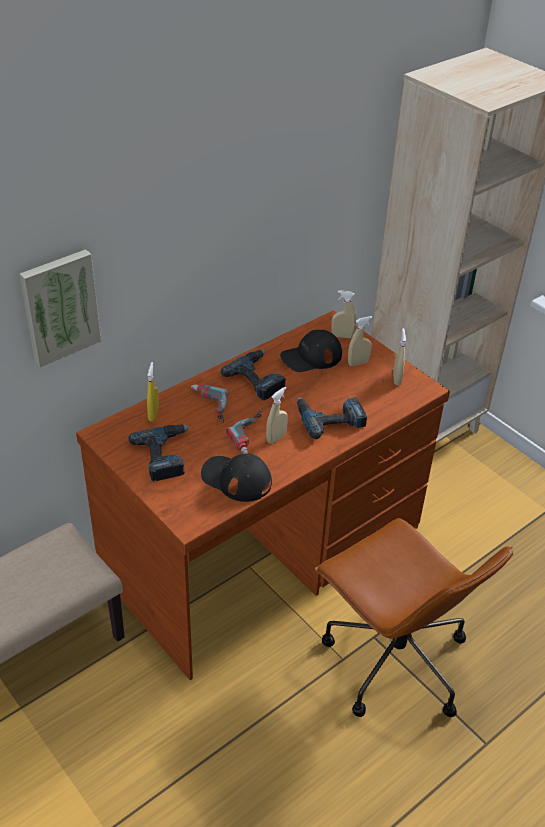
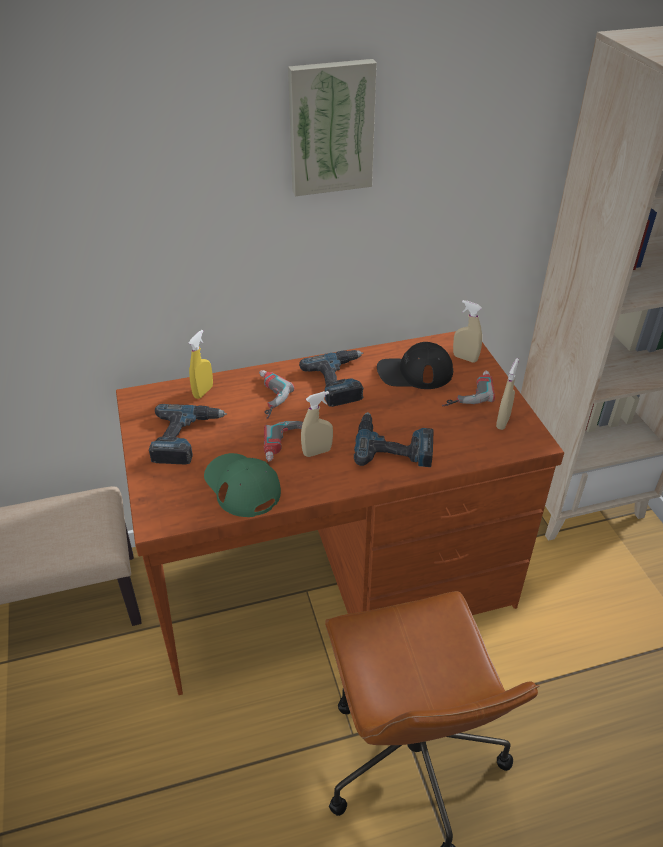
camera: 25 degrees right, 0 degrees up
picture [19,249,101,367] -> picture moved to [288,59,377,196]
black cap [201,454,272,502] -> green cap [204,453,281,517]
beige spray bottle [348,316,373,366] -> power drill [442,370,495,406]

